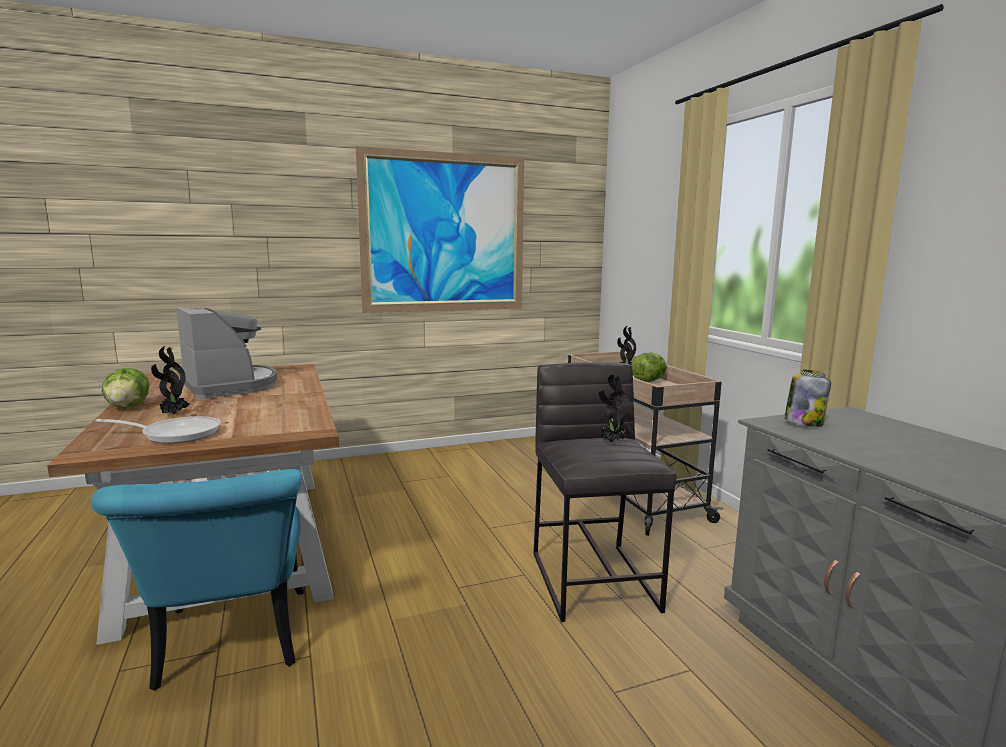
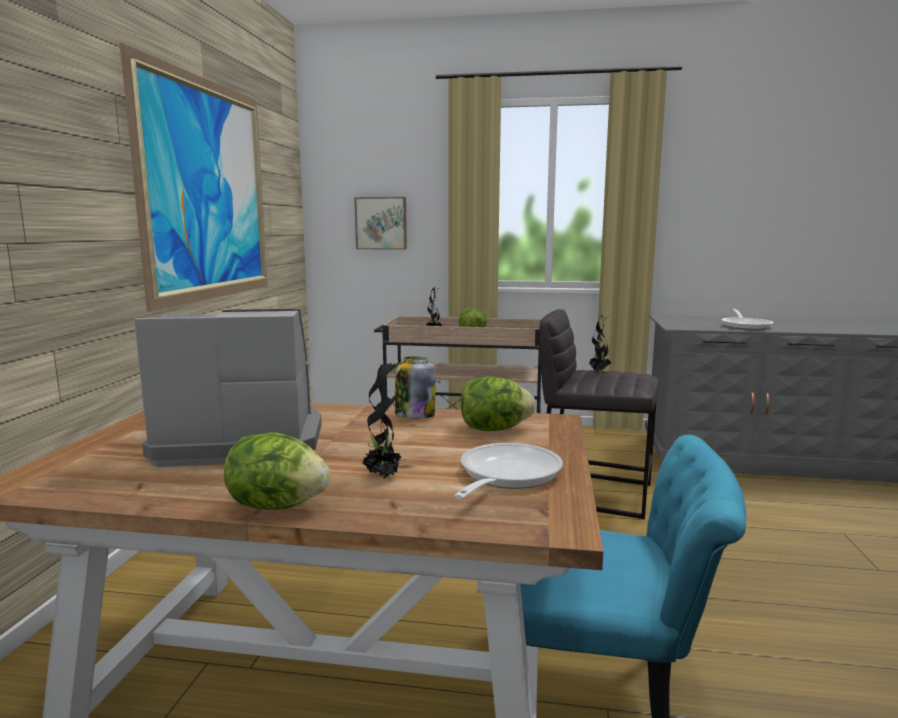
camera: 60 degrees left, 0 degrees up
jar [784,370,831,427] -> jar moved to [395,356,436,419]
none -> picture [354,197,407,250]
none -> lettuce [461,376,535,431]
none -> frying pan [722,309,773,330]

